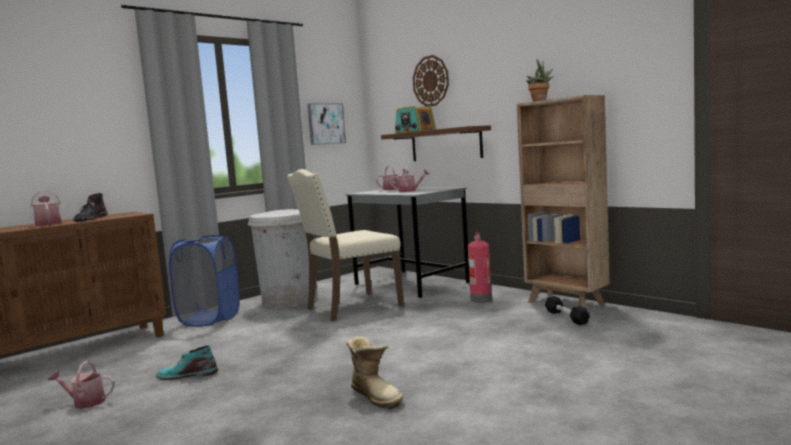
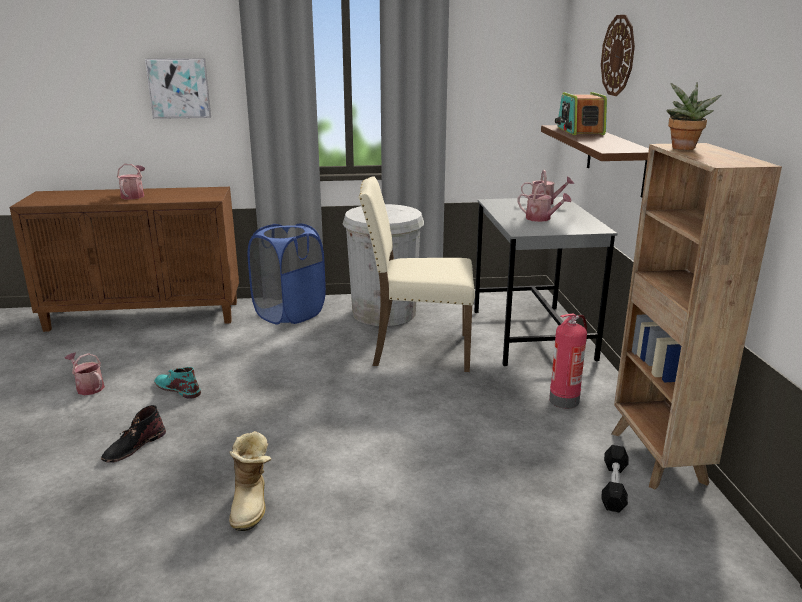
camera: 35 degrees right, 15 degrees up
black boot [73,193,108,222] -> black boot moved to [101,405,166,463]
picture [308,103,346,145] -> picture moved to [145,58,211,119]

